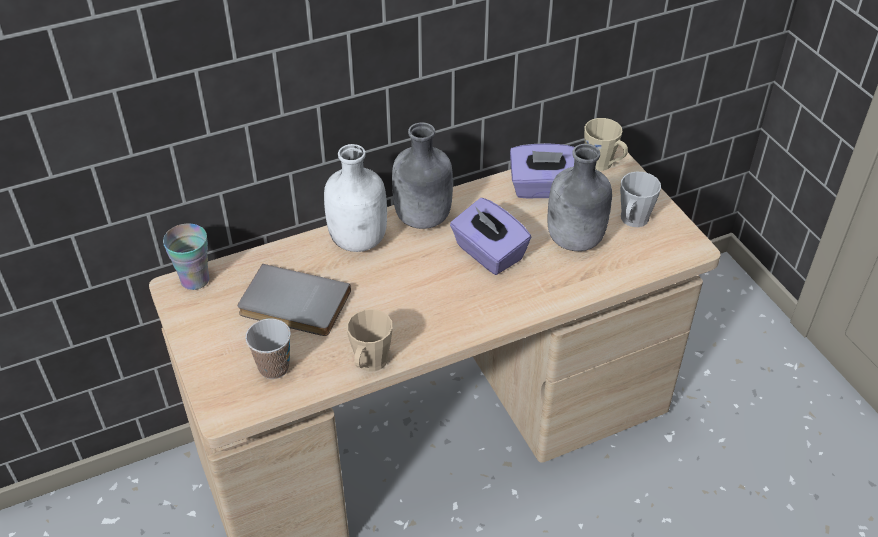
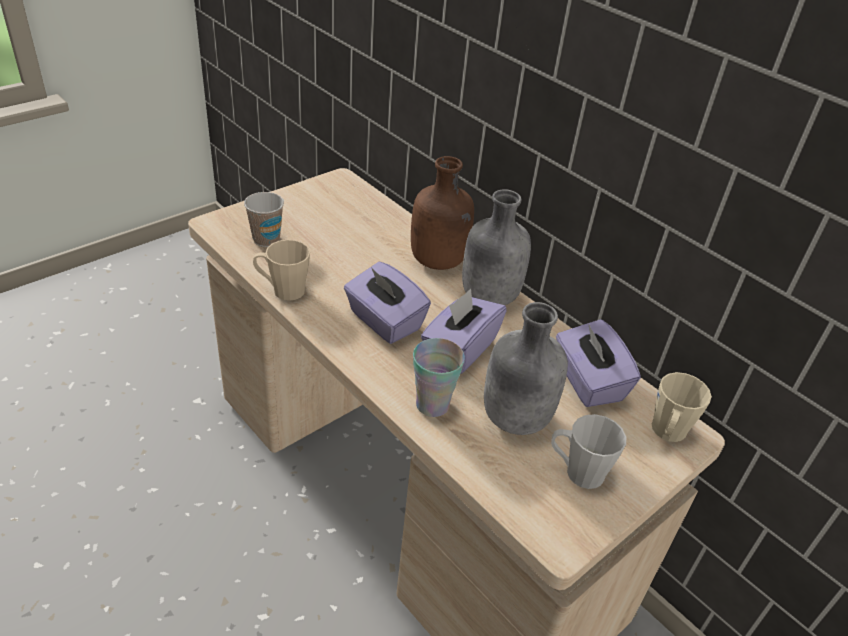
camera: 70 degrees right, 5 degrees down
cup [163,223,210,290] -> cup moved to [413,338,465,417]
grey book [238,264,351,336] -> none
white bottle [324,144,387,252] -> brown bottle [411,156,474,270]
none -> purple tissue box [344,262,431,344]

